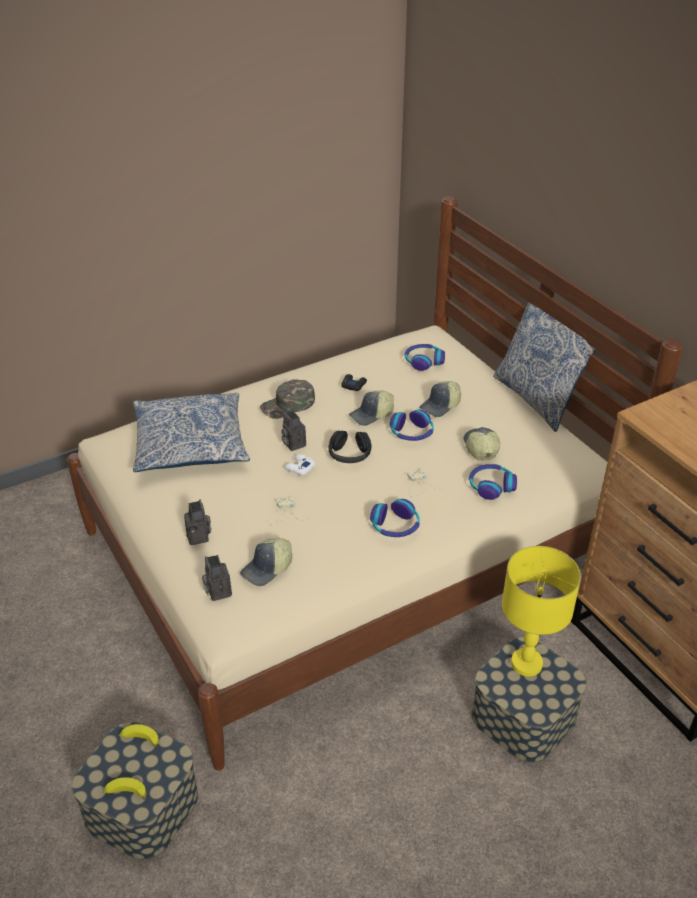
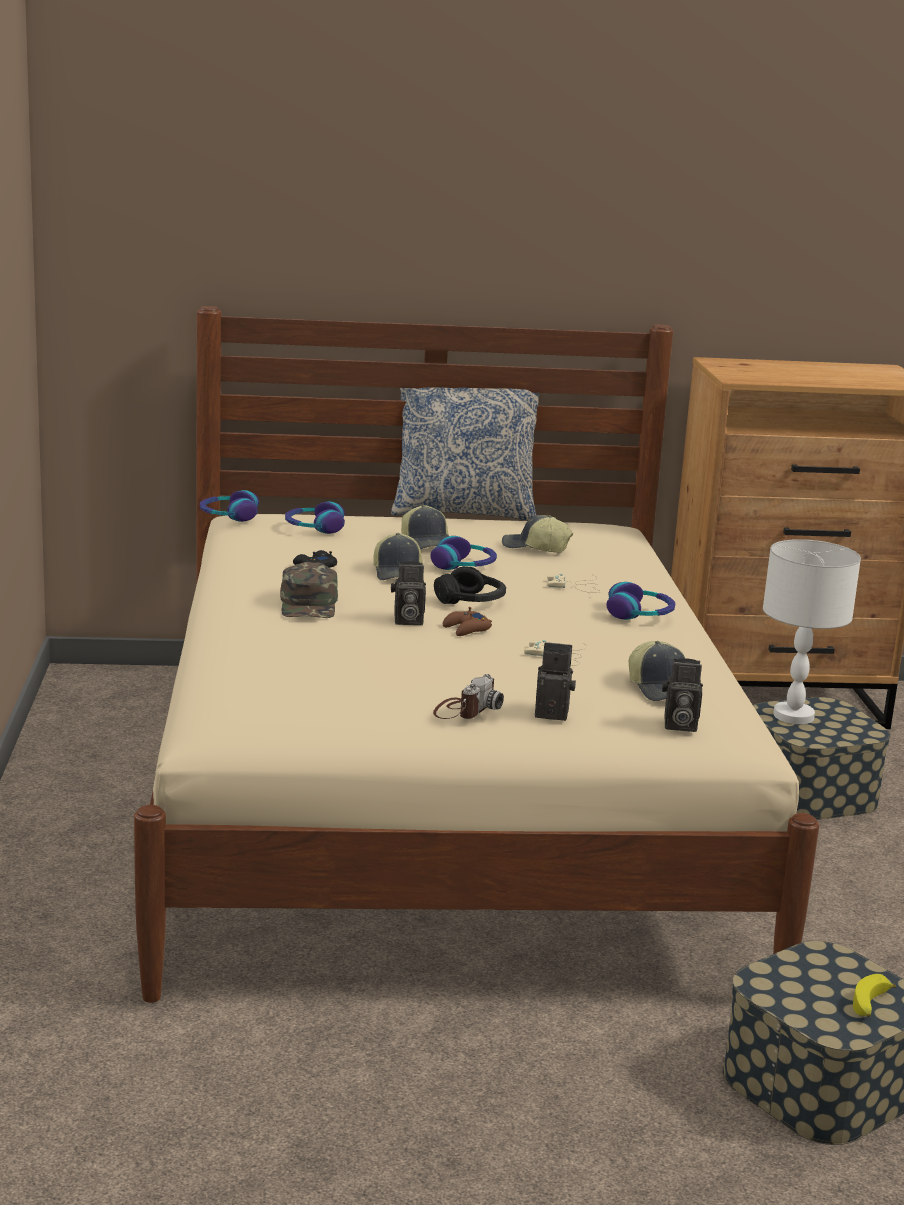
camera: 65 degrees left, 20 degrees down
banana [119,724,159,748] -> none
pillow [133,393,250,472] -> none
white game controller [284,454,316,476] -> brown game controller [443,607,492,636]
headphones [469,464,517,500] -> headphones moved to [200,490,259,522]
yellow table lamp [502,546,581,677] -> white table lamp [763,539,861,724]
none -> camera [433,674,504,719]

